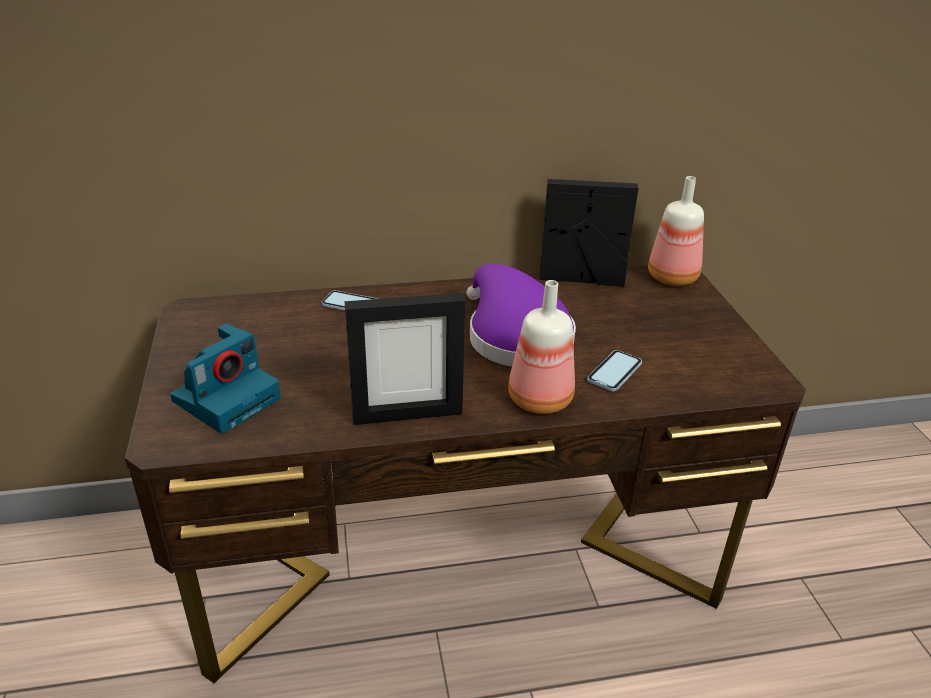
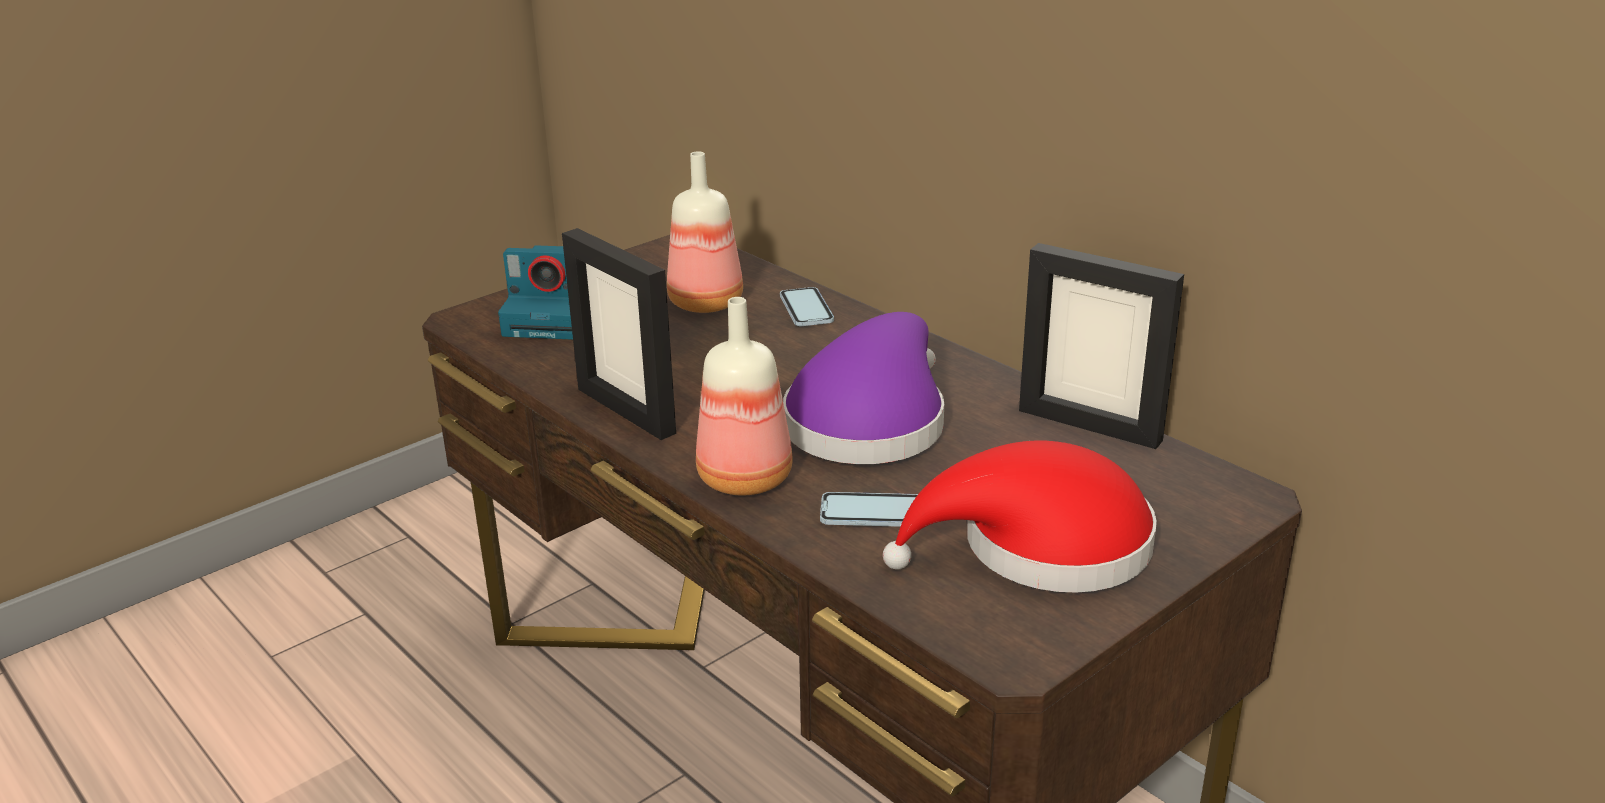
camera: 60 degrees right, 5 degrees down
picture frame [539,179,638,287] -> picture frame turned 150 degrees clockwise [1019,243,1184,449]
bottle [648,176,704,286] -> bottle moved to [667,151,743,313]
none -> red hat [883,441,1157,593]

